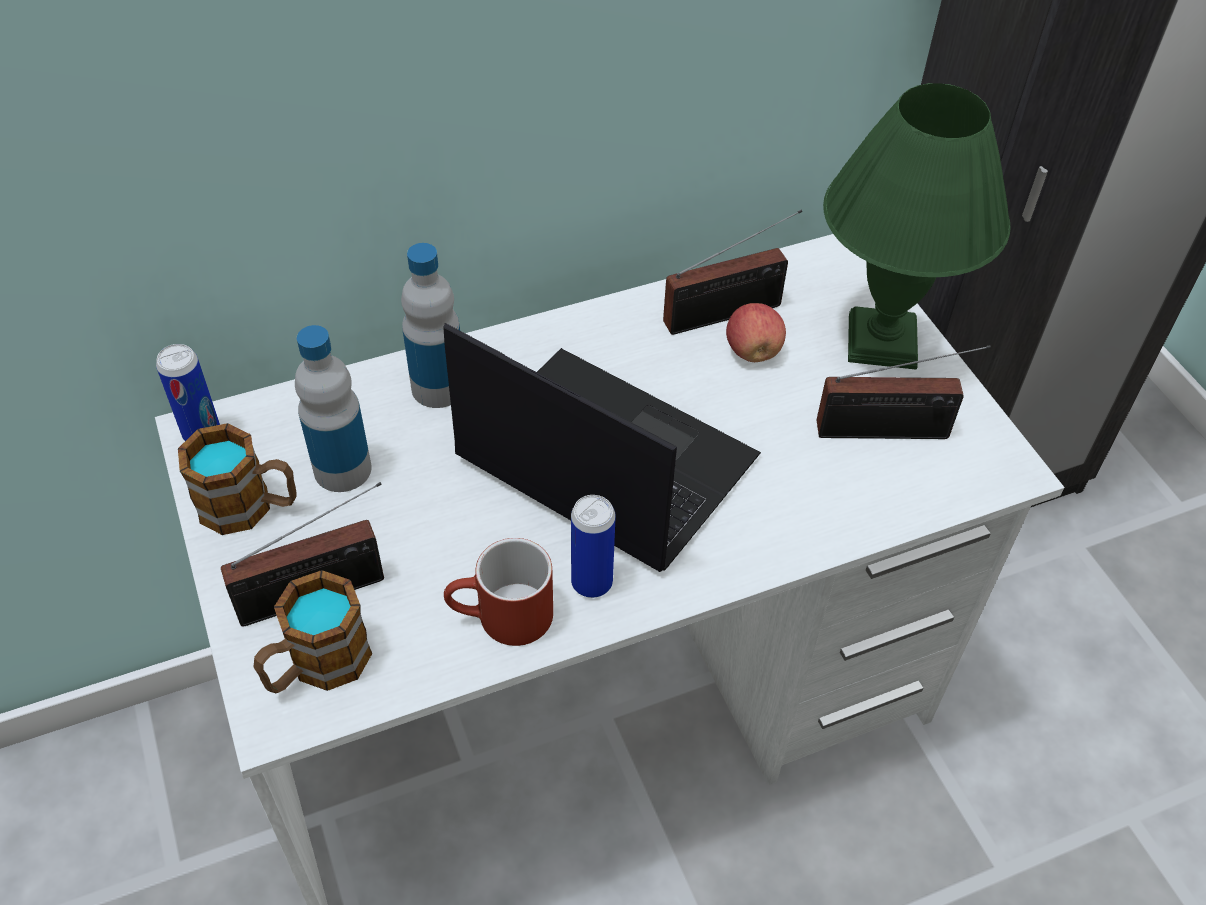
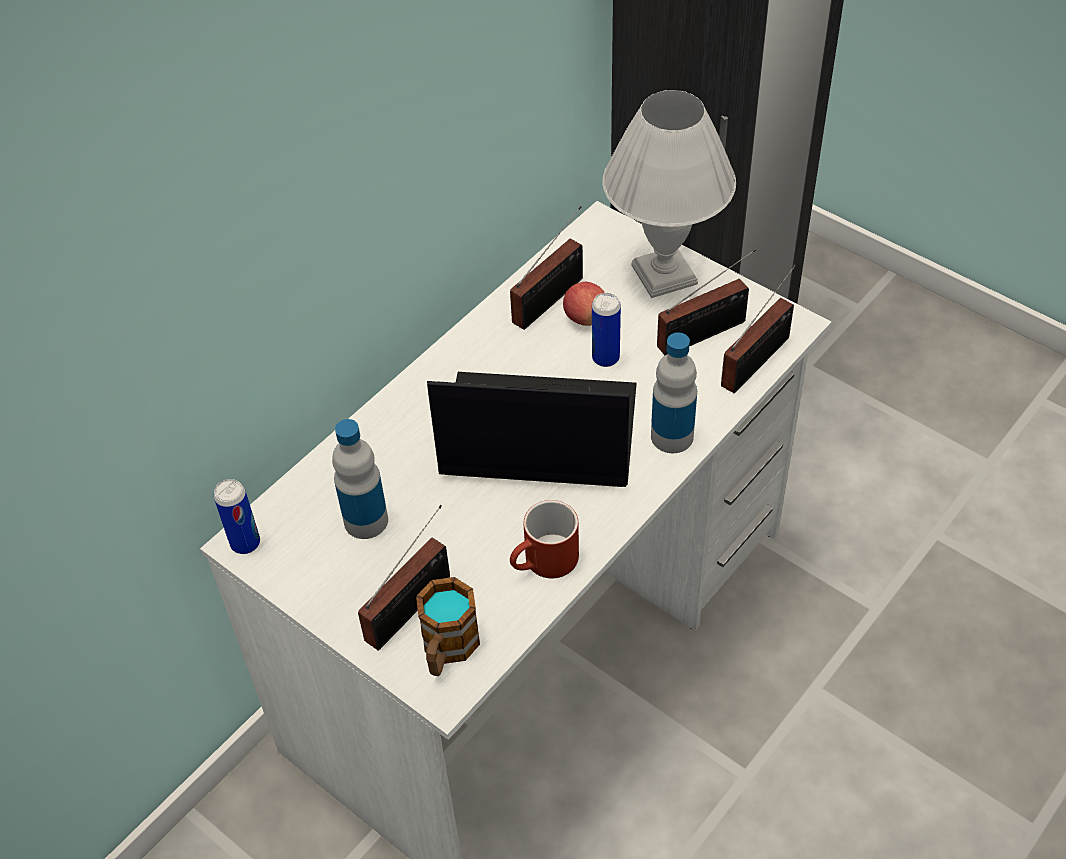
camera: 25 degrees left, 0 degrees up
mug [178,423,297,535] -> none
bottle [401,243,460,408] -> bottle moved to [651,332,697,453]
can [571,495,616,598] -> can moved to [592,293,621,367]
green table lamp [823,83,1011,370] -> white table lamp [602,90,736,298]
none -> radio [721,265,796,393]

